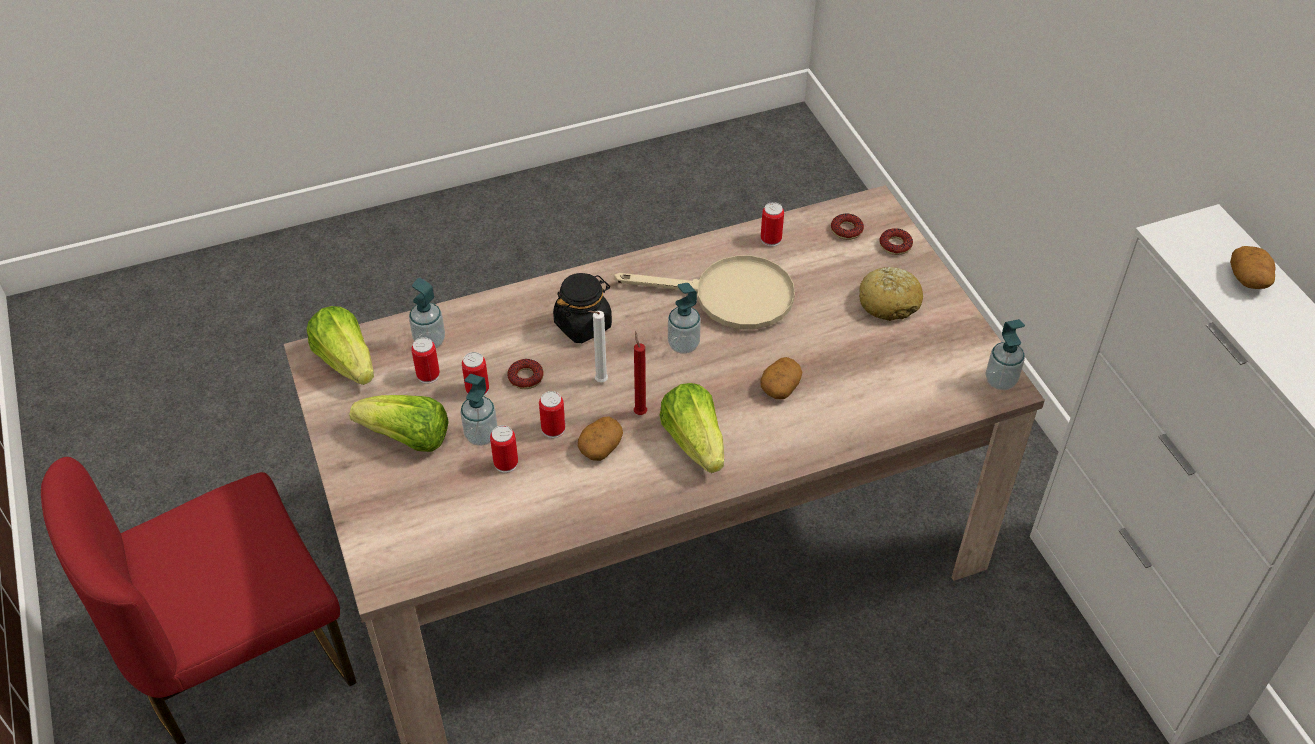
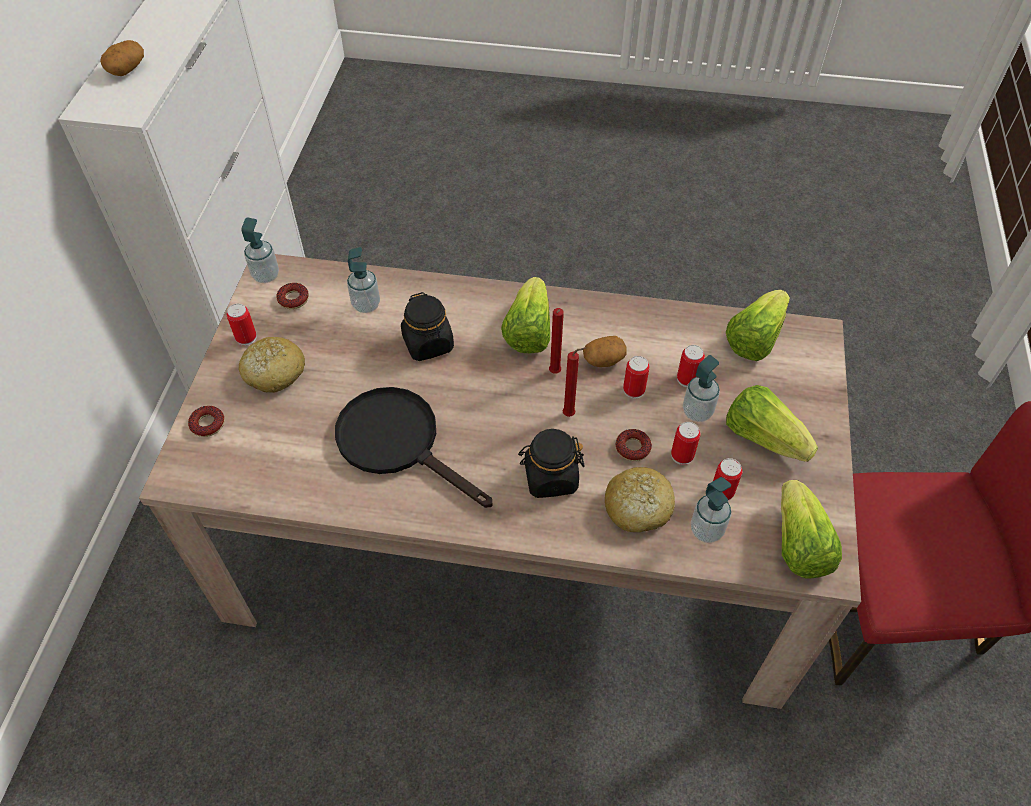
camera: 150 degrees left, 5 degrees up
white candle [588,311,608,382] -> red candle [563,347,586,417]
beige frying pan [614,256,795,330] -> black frying pan [335,387,492,508]
soap dispenser [668,283,701,354] -> soap dispenser moved to [347,247,380,313]
potato [760,357,802,399] -> black jar [401,292,454,361]
can [761,202,784,247] -> can moved to [227,303,257,346]
donut [831,213,864,240] -> donut moved to [276,283,309,309]
none -> bread [605,467,675,532]
none -> lettuce [726,290,790,361]

